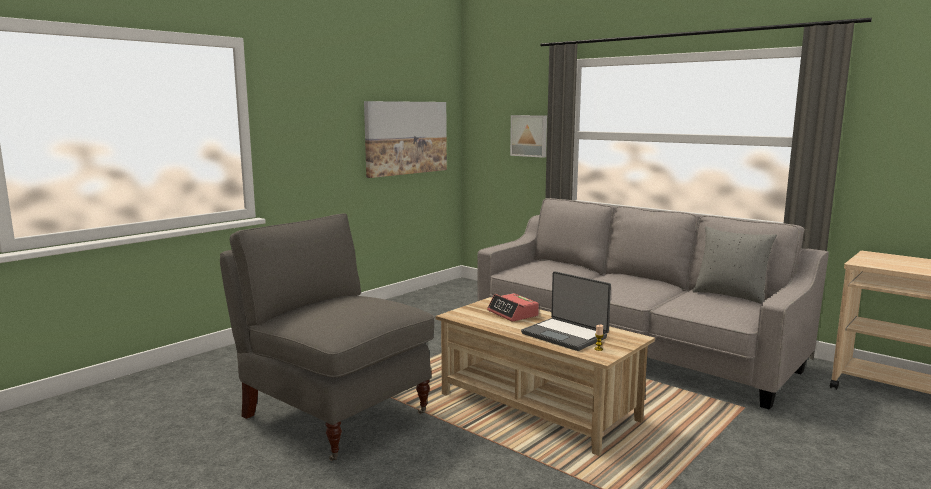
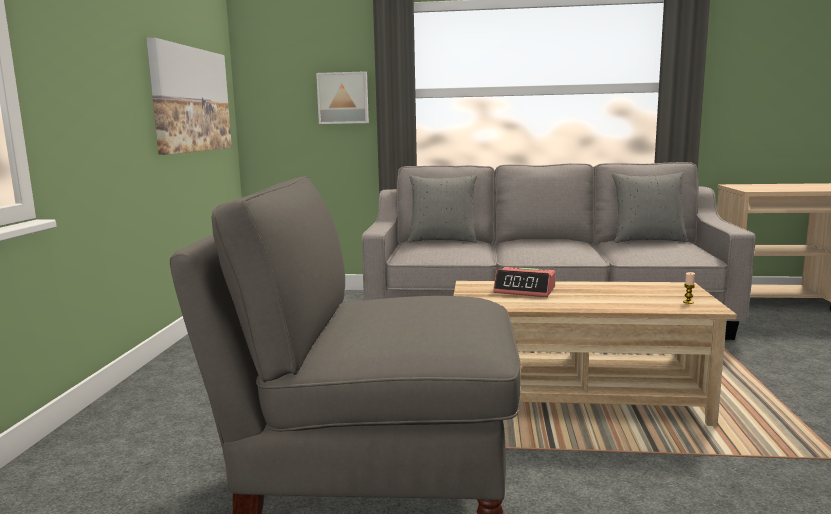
camera: 35 degrees left, 0 degrees up
laptop [521,271,611,351] -> none
none -> grey pillow [408,175,477,243]

